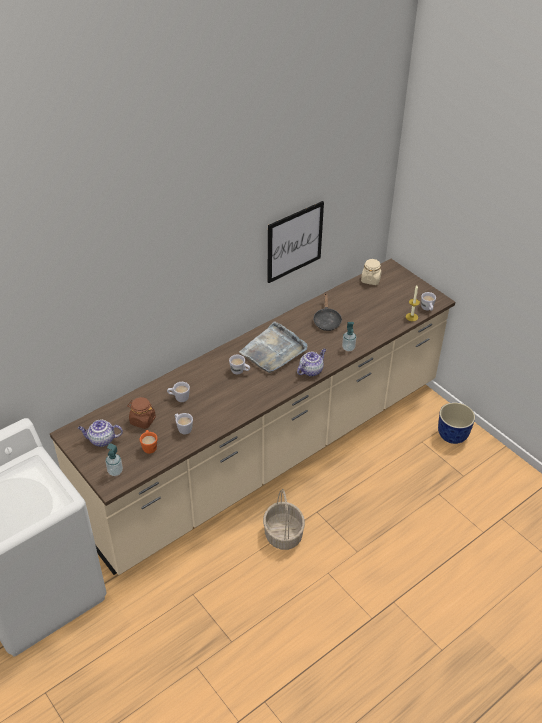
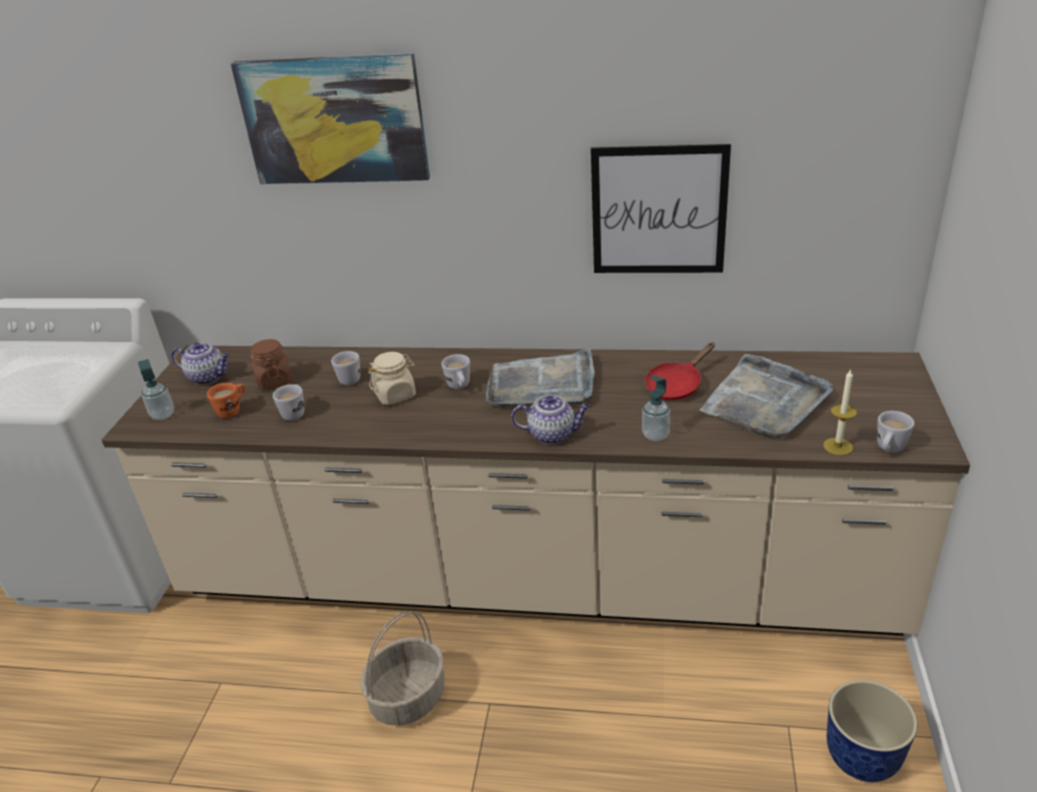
camera: 50 degrees right, 10 degrees down
teapot [78,420,123,447] -> teapot turned 150 degrees clockwise [171,343,230,385]
black frying pan [313,293,342,331] -> red frying pan [645,343,715,400]
beige jar [361,259,382,285] -> beige jar moved to [368,352,416,405]
none -> picture [231,53,430,184]
none -> grey tray [699,354,834,439]

